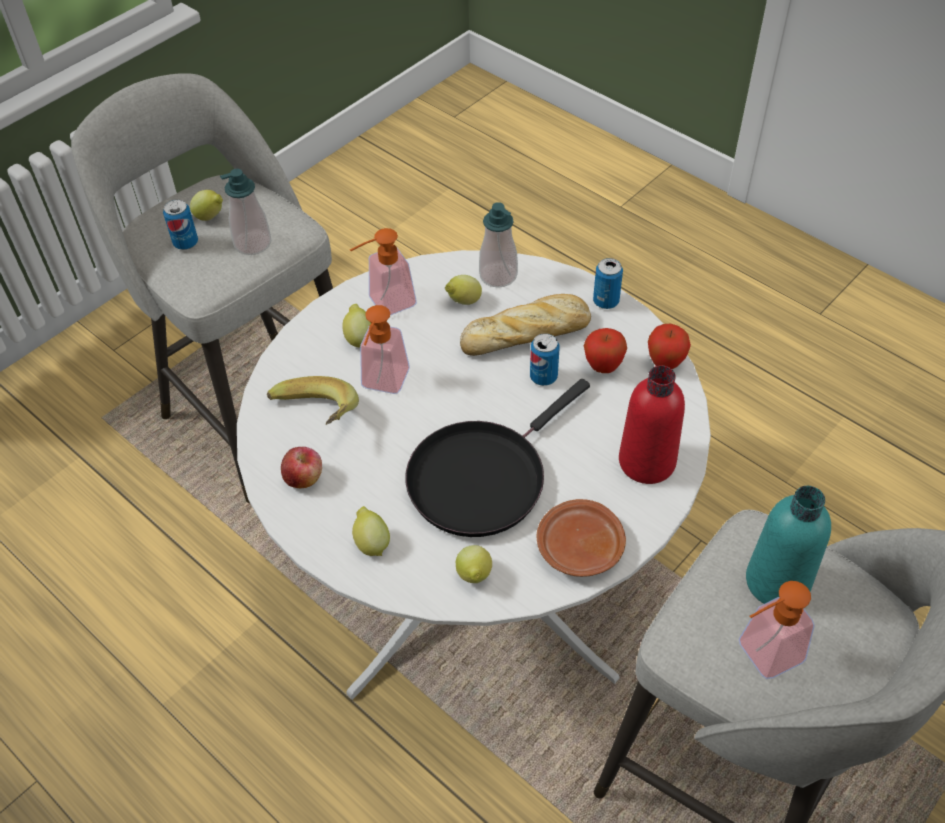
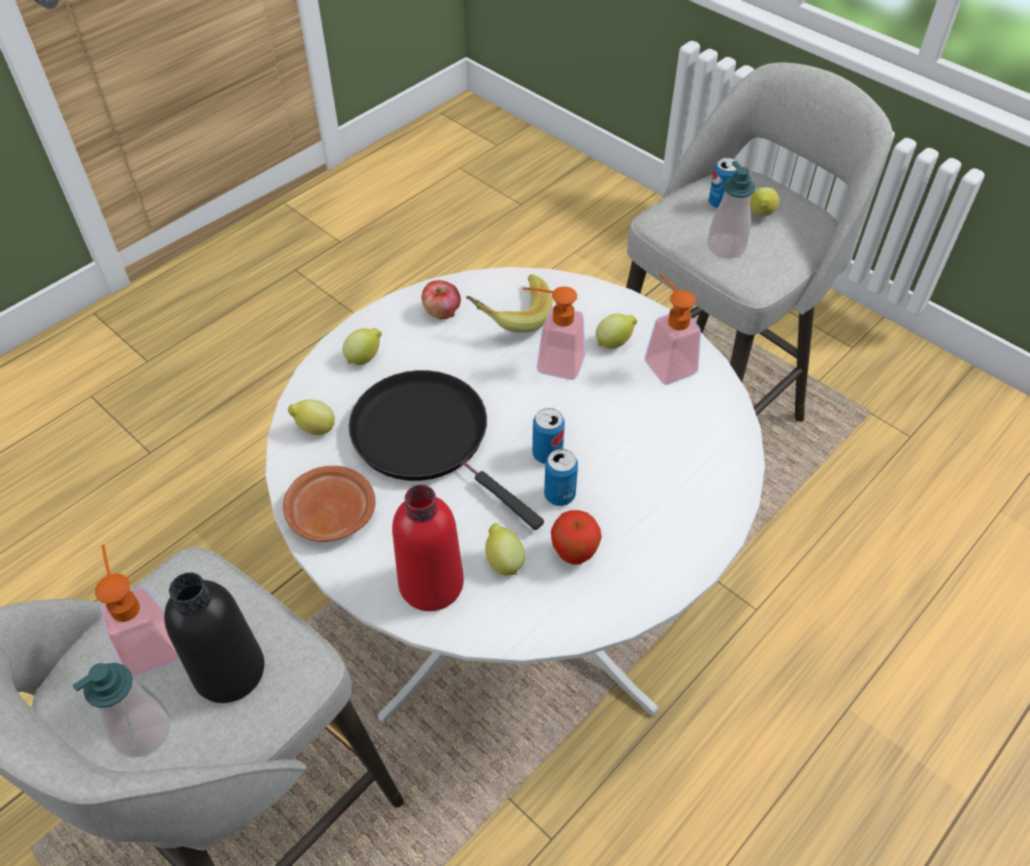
camera: 90 degrees right, 0 degrees up
lemon [445,275,482,305] -> lemon moved to [485,523,525,575]
bread [460,294,591,356] -> none
soap dispenser [479,202,518,288] -> soap dispenser moved to [73,663,170,758]
can [593,258,623,309] -> can moved to [532,408,565,464]
apple [648,324,691,369] -> none
turquoise bottle [746,486,831,604] -> black bottle [164,572,264,703]

